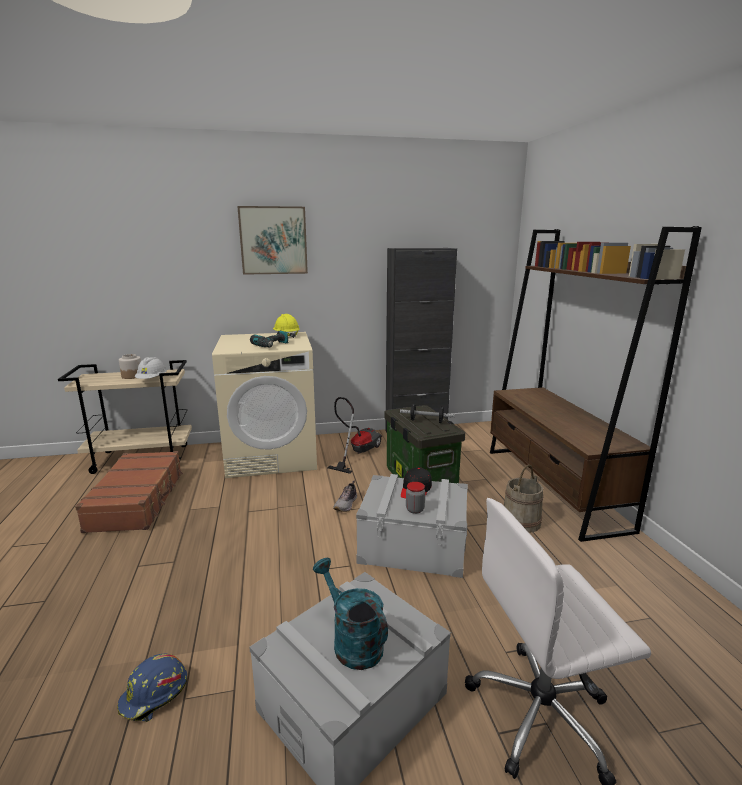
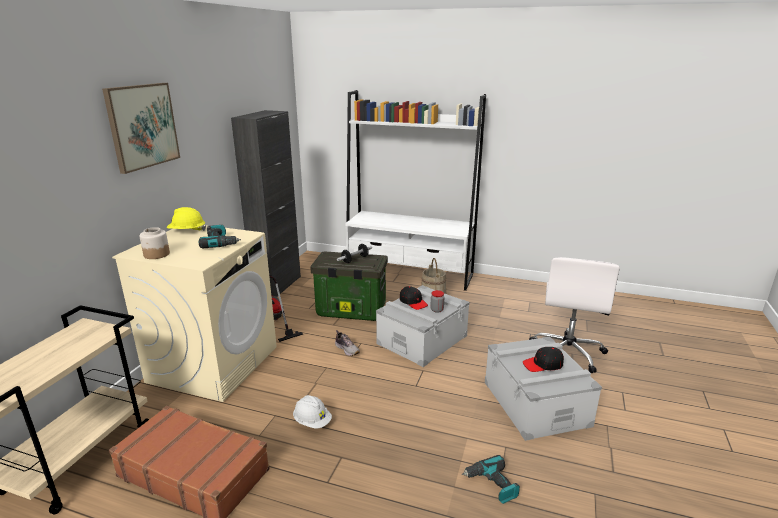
camera: 60 degrees left, 5 degrees up
blue hard hat [117,654,187,722] -> power drill [462,455,520,504]
jar [119,354,141,379] -> jar moved to [140,227,170,259]
white hard hat [134,357,167,379] -> white hard hat moved to [293,395,332,429]
turquoise watering can [313,558,388,670] -> black cap [523,347,564,372]
brown bookcase [490,226,702,542] -> white bookcase [345,90,486,291]

